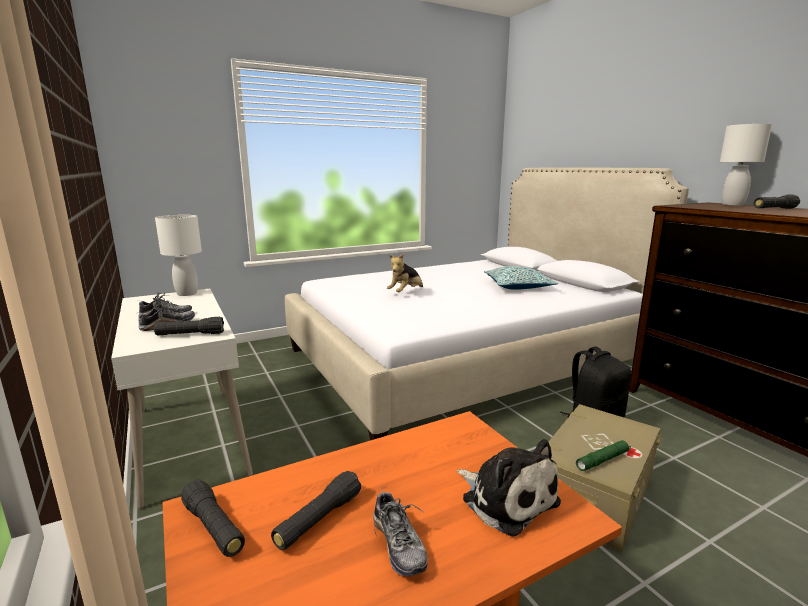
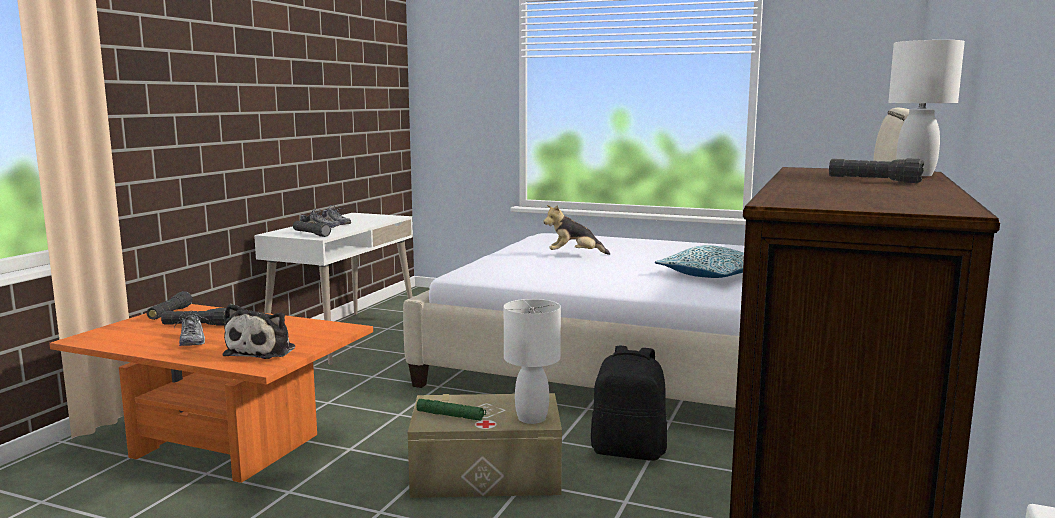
camera: 50 degrees right, 5 degrees down
white table lamp [155,215,202,296] -> white table lamp moved to [504,299,561,424]
shoe [373,489,428,577] -> shoe turned 45 degrees counterclockwise [174,311,208,346]

